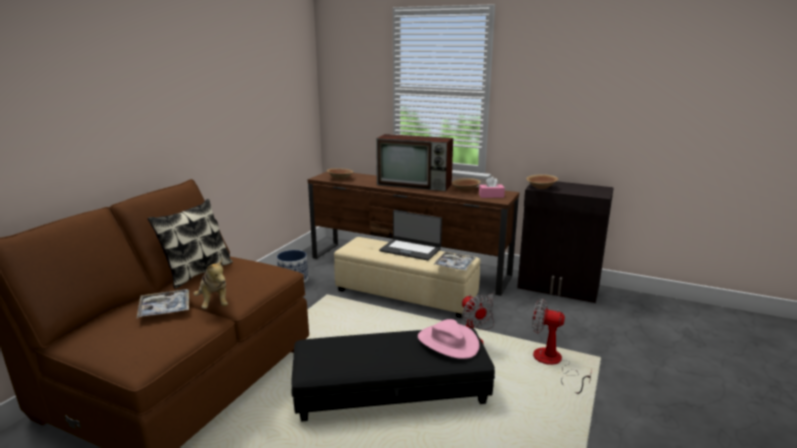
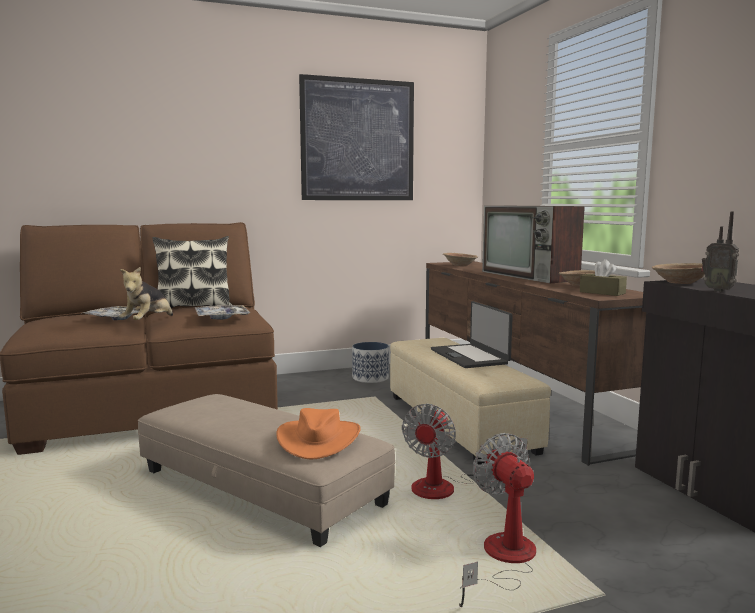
camera: 45 degrees right, 10 degrees down
black ottoman [291,327,495,422] -> beige ottoman [138,394,395,547]
pink hat [418,319,480,359] -> orange hat [276,408,361,459]
tray [433,252,476,270] -> tray moved to [195,305,250,320]
pink tissue box [479,176,505,198] -> brown tissue box [580,259,627,296]
none -> picture [299,74,414,200]
none -> radio [701,211,739,292]

